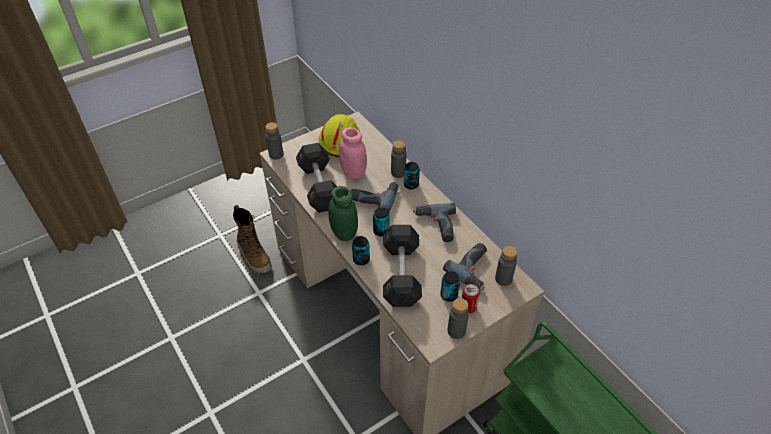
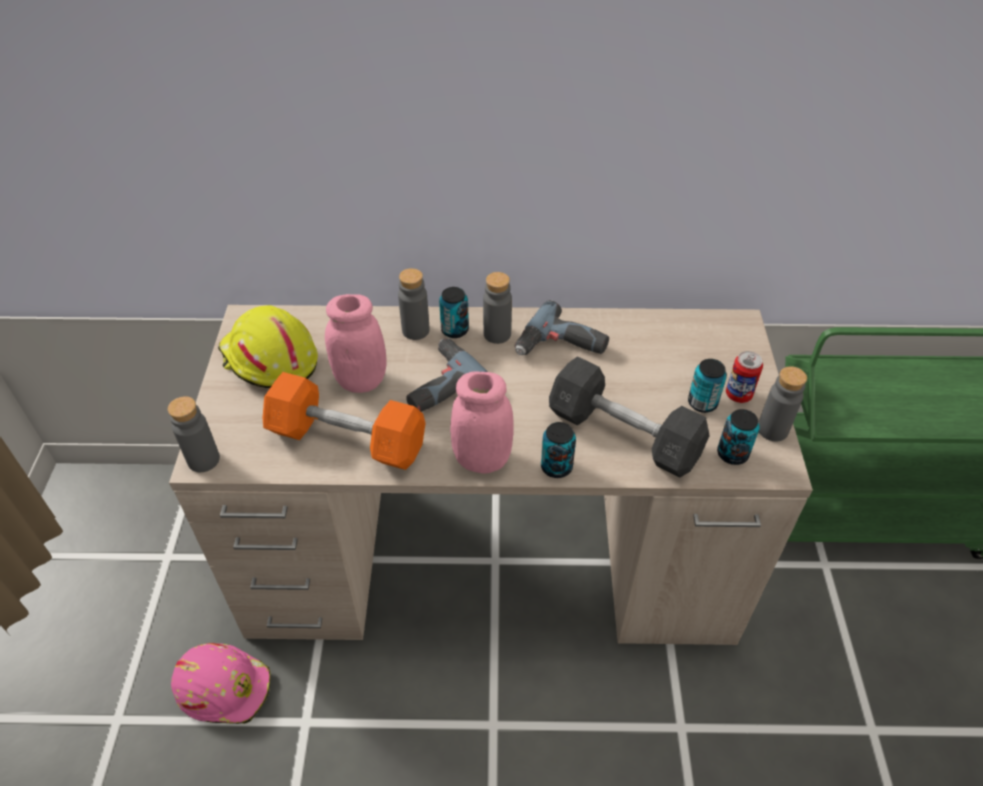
camera: 55 degrees left, 0 degrees up
boot [233,205,272,274] -> pink hard hat [171,643,270,724]
grey dumbbell [296,143,337,213] -> orange dumbbell [263,372,426,470]
green jar [328,186,358,241] -> pink jar [450,371,514,473]
can [373,208,390,236] -> can moved to [717,409,759,465]
power drill [443,243,487,291] -> none
grey bottle [495,246,517,286] -> grey bottle moved to [483,272,512,344]

